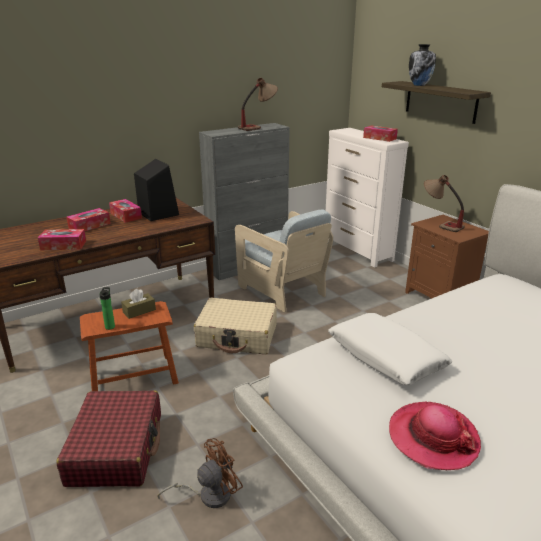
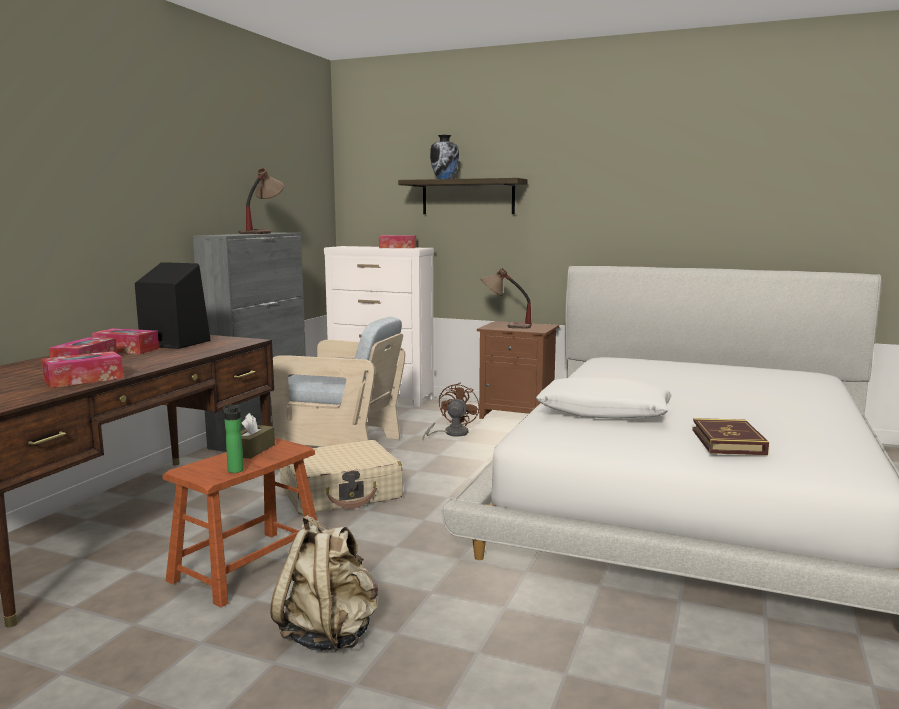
camera: 35 degrees left, 15 degrees down
red suitcase [56,390,161,487] -> beige backpack [270,515,378,651]
brown fan [157,438,243,508] -> brown fan moved to [422,382,480,440]
hat [389,402,481,470] -> book [692,418,769,455]

